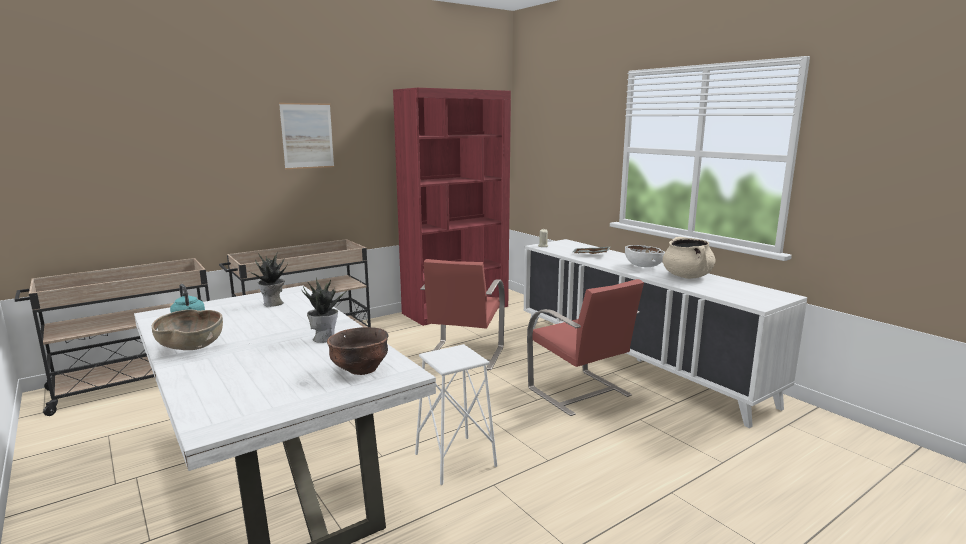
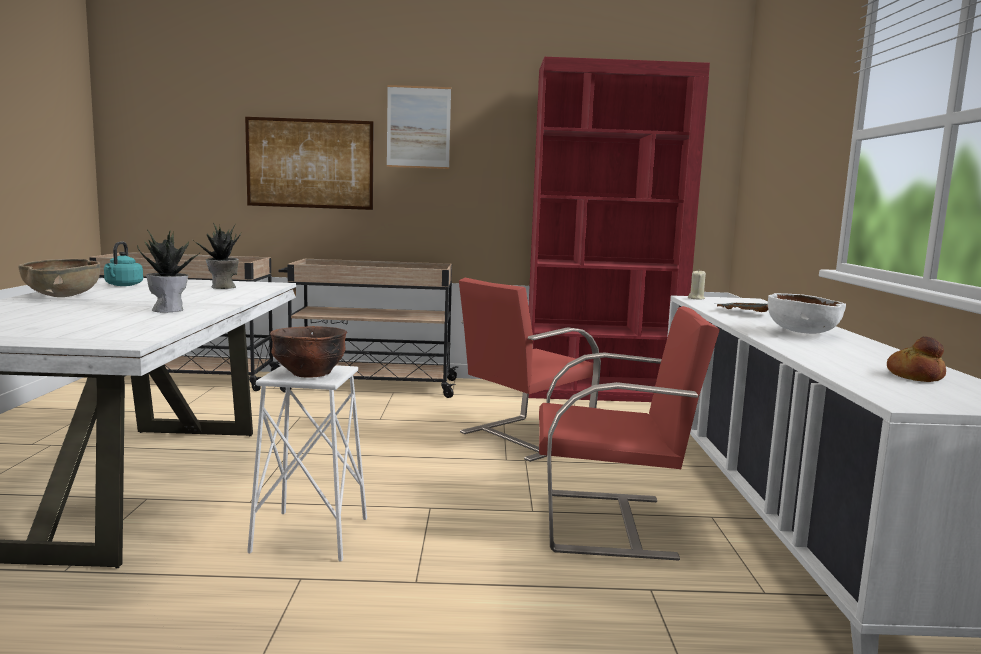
camera: 35 degrees right, 5 degrees down
brown bowl [327,327,389,375] -> brown bowl moved to [270,326,347,378]
red chair [527,279,644,416] -> red chair turned 90 degrees counterclockwise [539,306,720,561]
beige cooking pot [662,237,715,279] -> none
none -> picture [245,117,373,210]
none -> bread [887,336,946,382]

